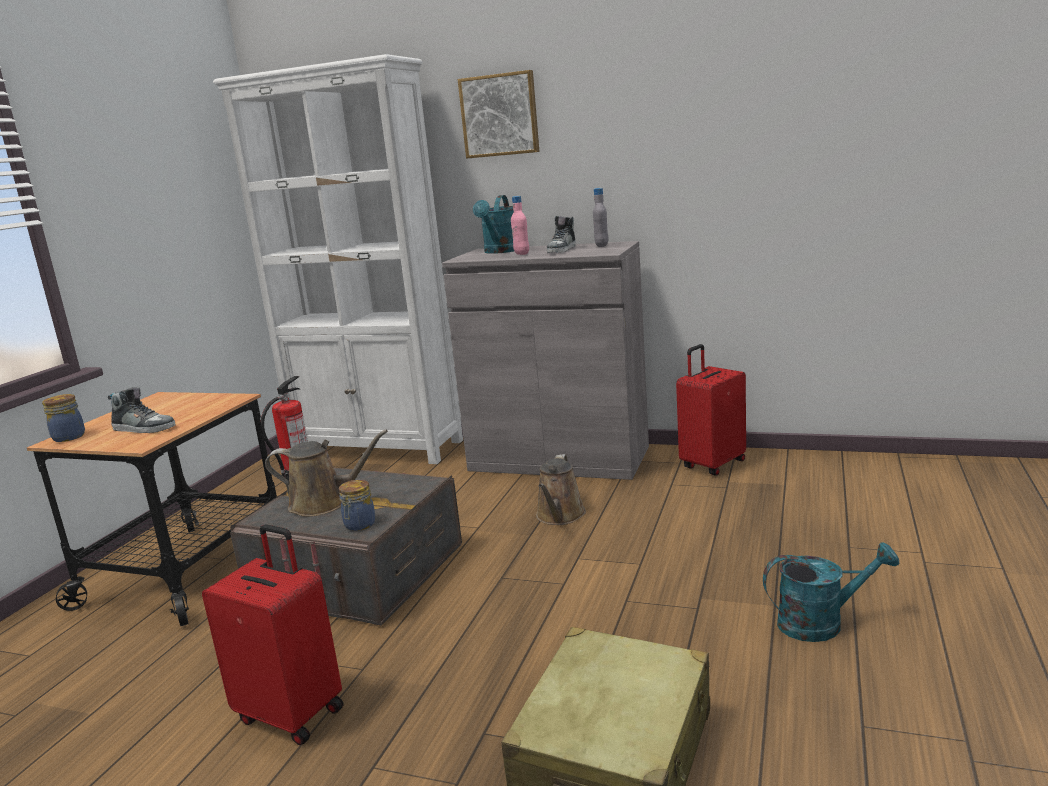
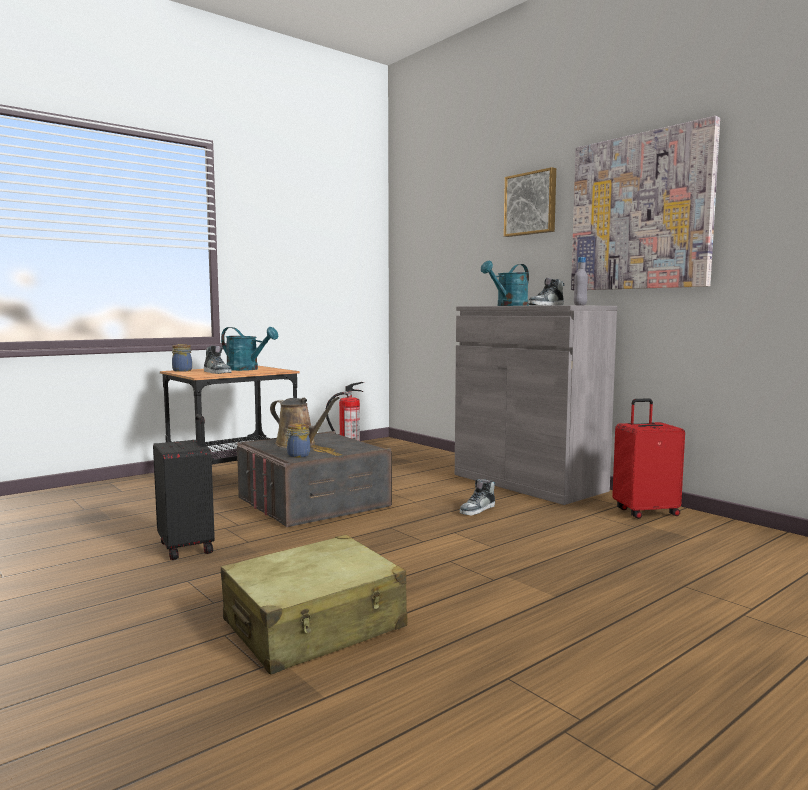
camera: 30 degrees right, 10 degrees down
red suitcase [202,524,344,745] -> black suitcase [153,414,215,560]
white bookcase [213,54,463,464] -> none
pink bottle [511,196,529,255] -> none
brown watering can [536,454,586,525] -> shoe [460,479,496,516]
turquoise watering can [763,542,899,642] -> turquoise watering can moved to [221,327,278,371]
none -> picture [571,116,720,290]

